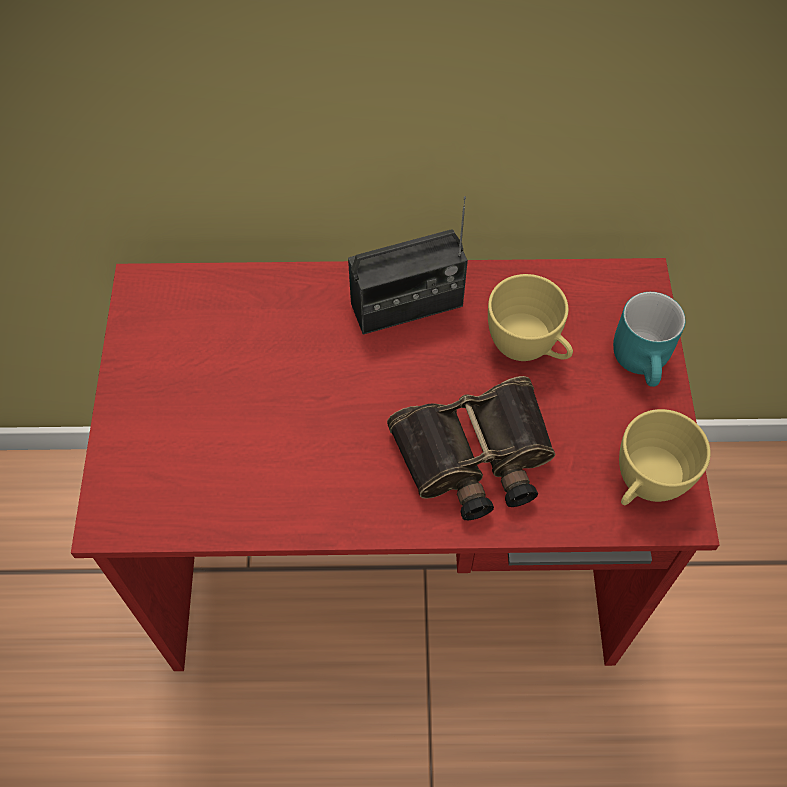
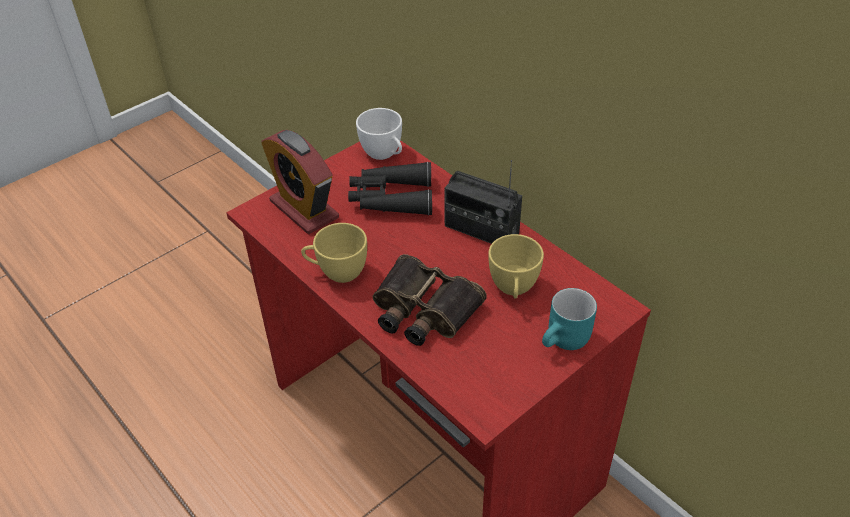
camera: 50 degrees right, 15 degrees down
yellow cup [619,409,710,505] -> yellow cup moved to [301,223,367,283]
none -> alarm clock [261,130,339,234]
none -> black binoculars [348,162,432,215]
none -> white cup [356,108,402,160]

